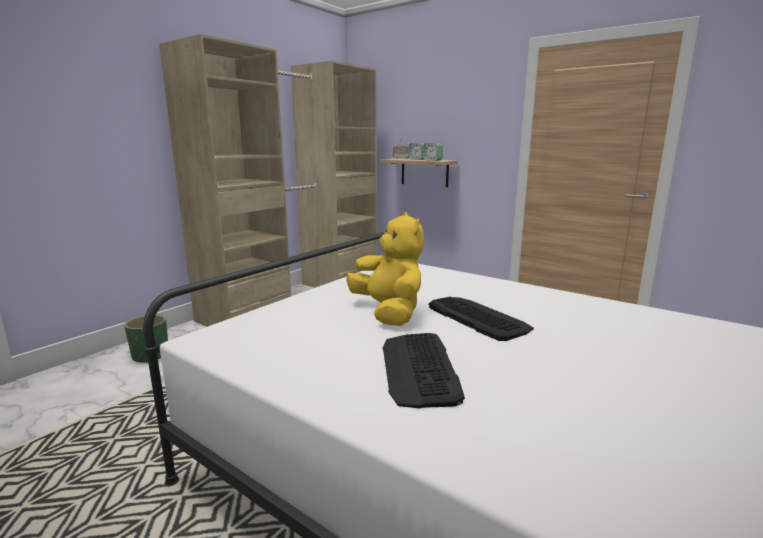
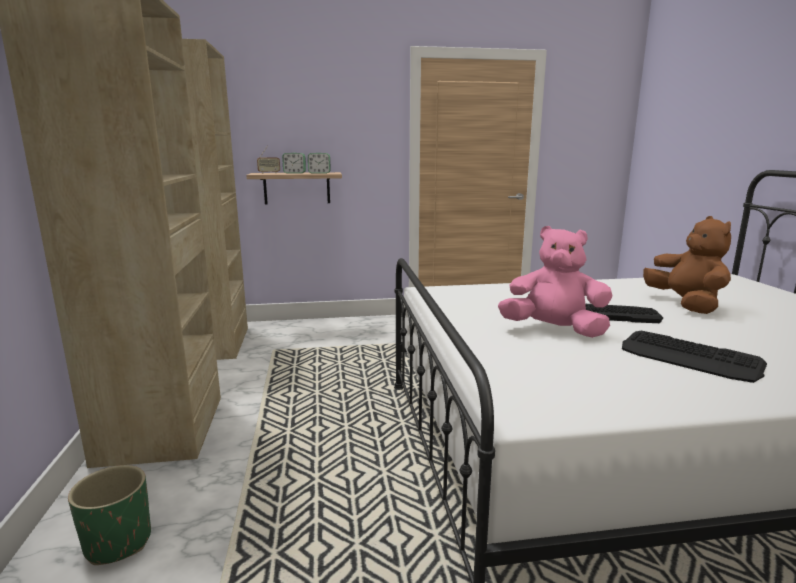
camera: 45 degrees left, 0 degrees up
yellow plush toy [346,212,424,326] -> pink plush toy [498,226,612,338]
none -> brown plush toy [643,216,731,314]

